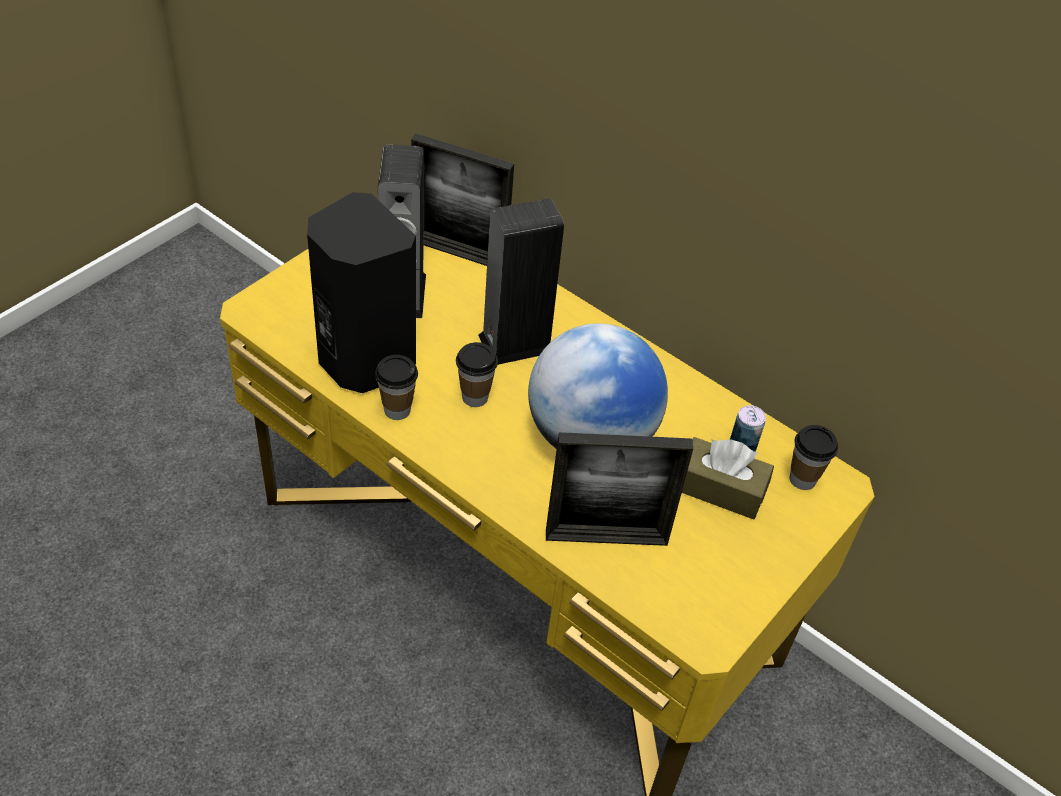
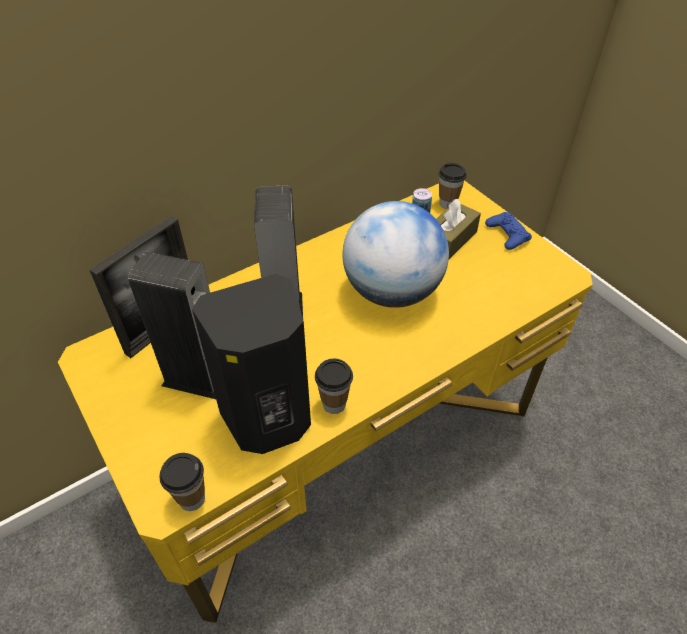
camera: 70 degrees left, 0 degrees up
cup [456,342,498,407] -> cup moved to [159,453,205,511]
picture frame [546,432,693,546] -> none
none -> blue game controller [485,212,532,250]

